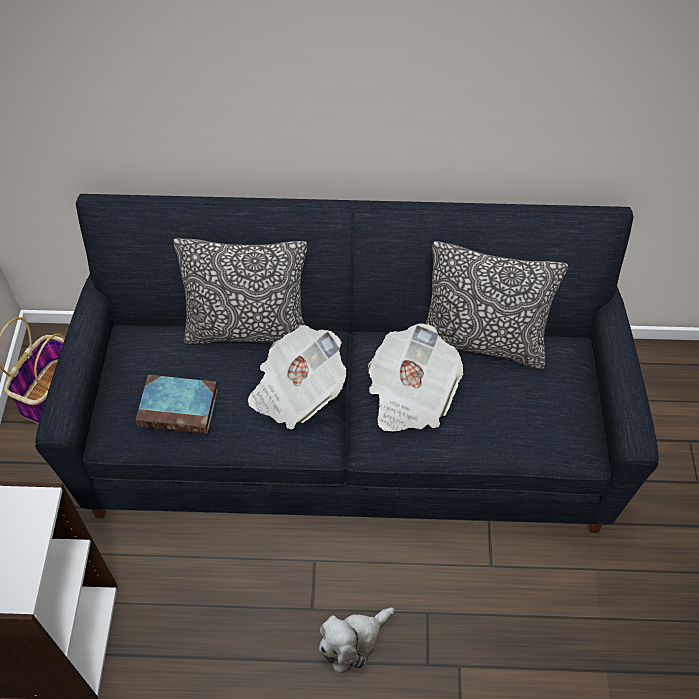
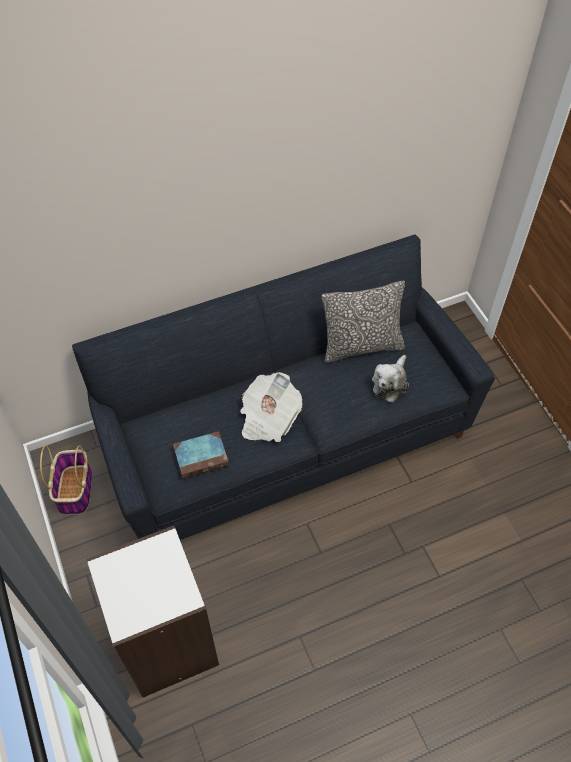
camera: 25 degrees left, 0 degrees up
pillow [173,238,307,344] -> none
plush toy [319,607,395,674] -> plush toy moved to [372,355,409,403]
newspaper [368,323,464,431] -> none

